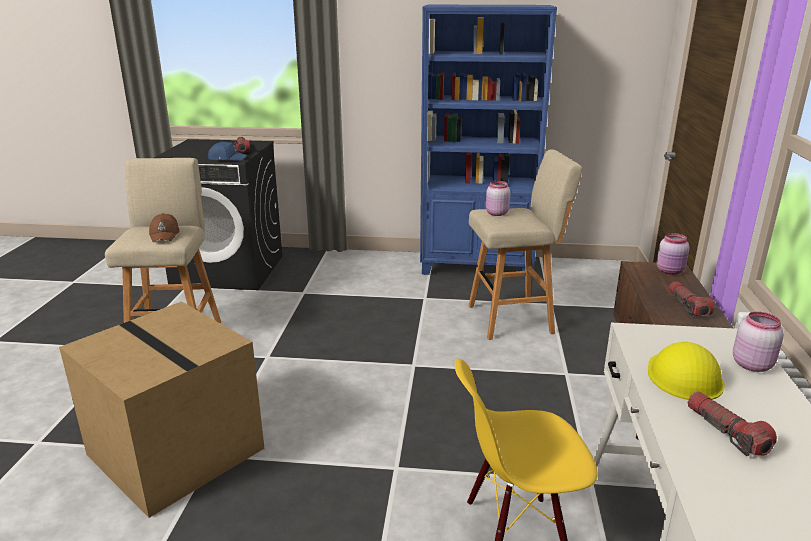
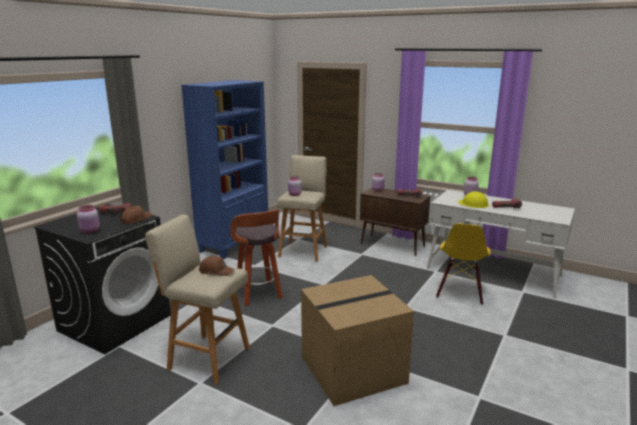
camera: 65 degrees left, 5 degrees down
blue cap [208,141,247,161] -> brown cap [121,205,151,224]
none -> pink jar [77,205,100,234]
none -> stool [230,209,283,306]

